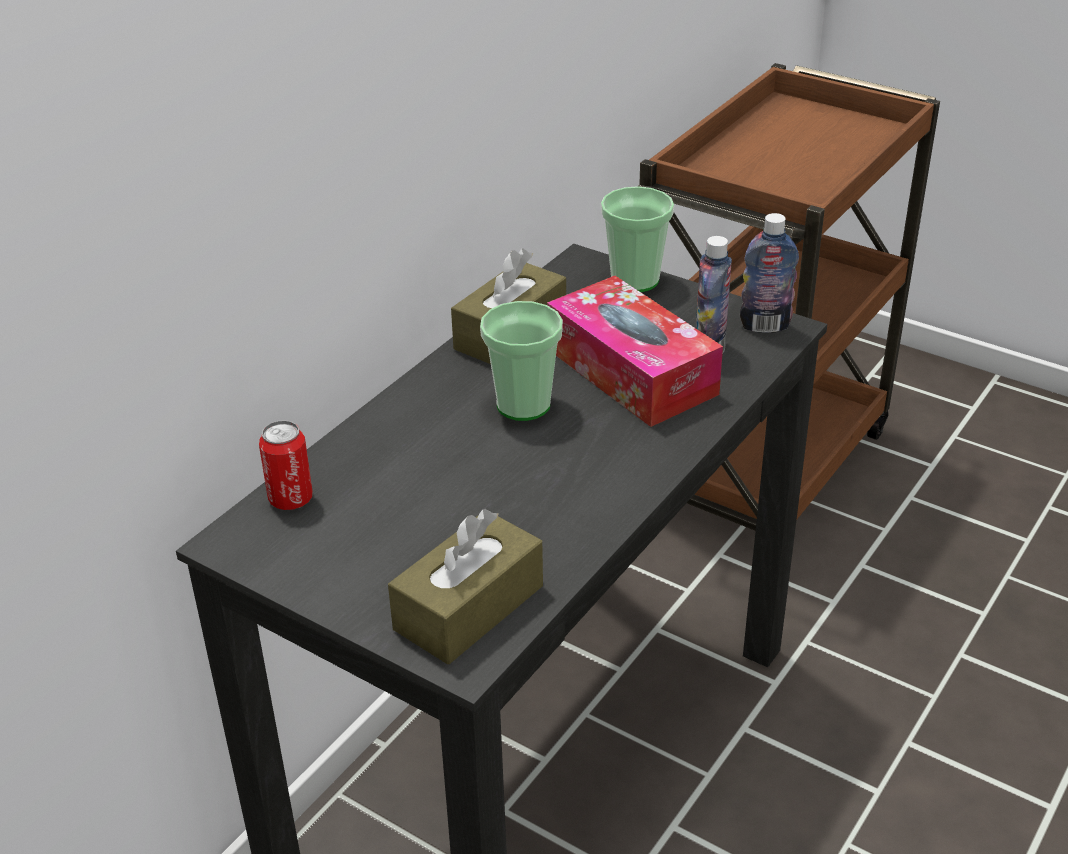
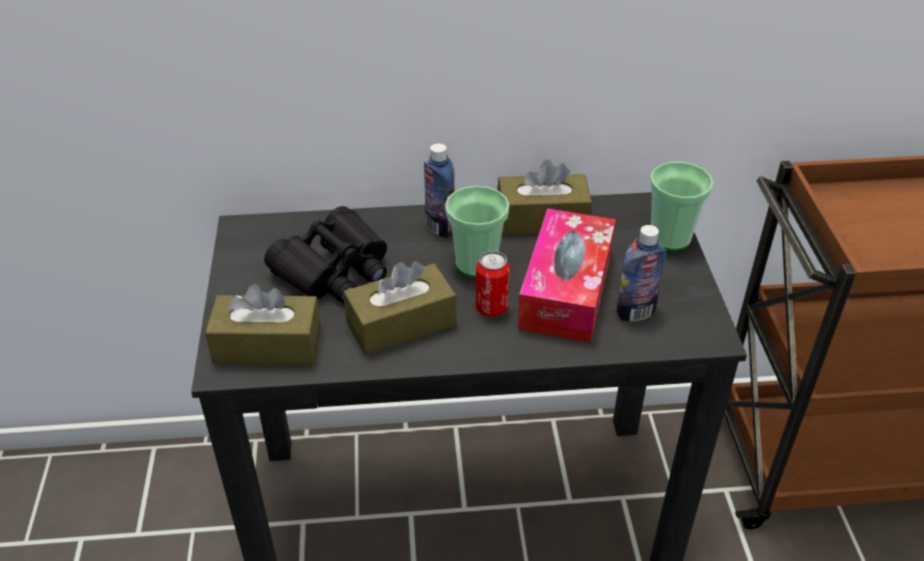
camera: 50 degrees right, 5 degrees up
can [259,420,313,510] -> can moved to [476,251,510,316]
bottle [740,213,799,333] -> bottle moved to [424,143,454,238]
none -> black binoculars [264,206,387,303]
none -> brown tissue box [343,261,456,355]

